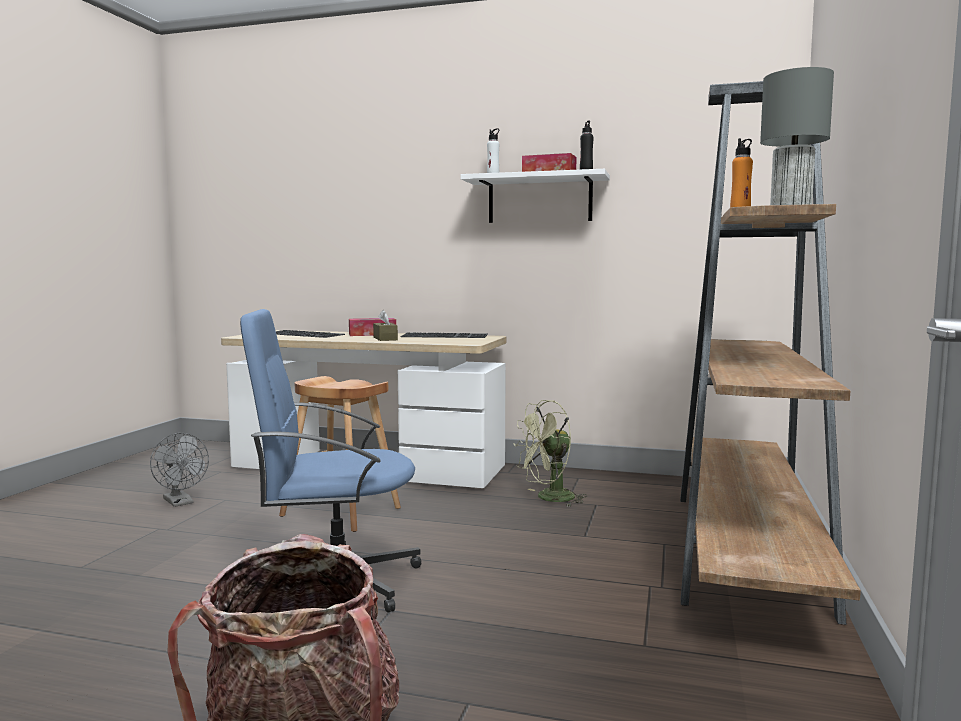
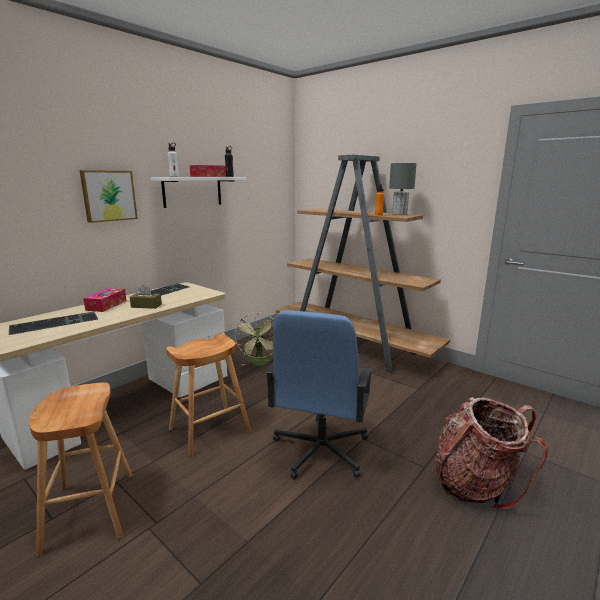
camera: 65 degrees left, 10 degrees up
grey fan [150,433,209,507] -> brown stool [29,382,132,557]
none -> picture [79,170,138,223]

